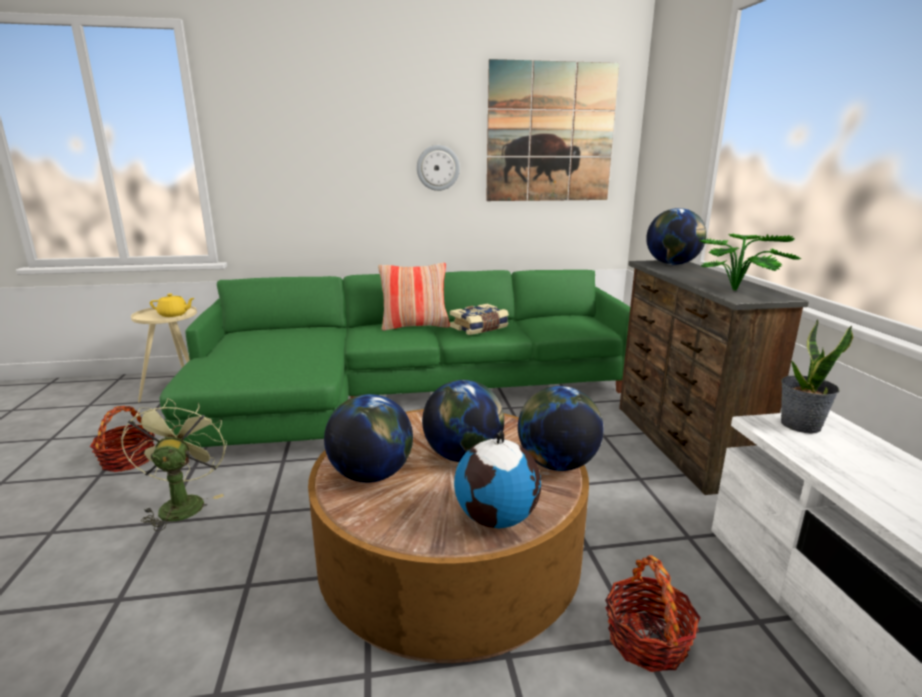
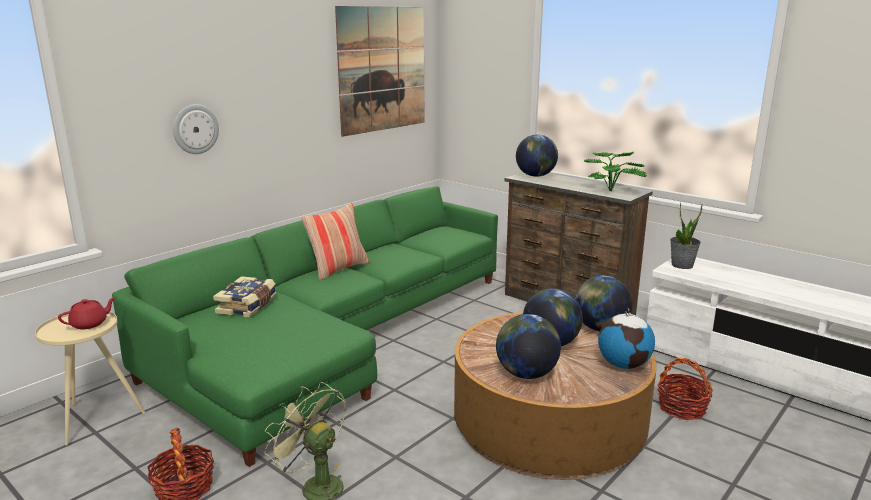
camera: 40 degrees left, 0 degrees up
yellow teapot [150,293,194,317] -> red teapot [58,297,116,329]
wall clock [417,145,460,191] -> wall clock moved to [173,104,219,154]
book [450,304,509,335] -> book moved to [213,276,276,317]

